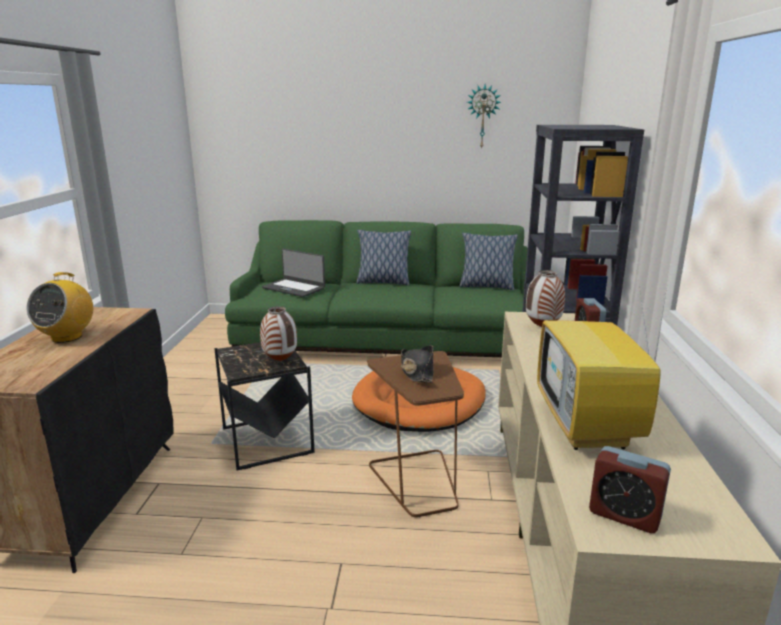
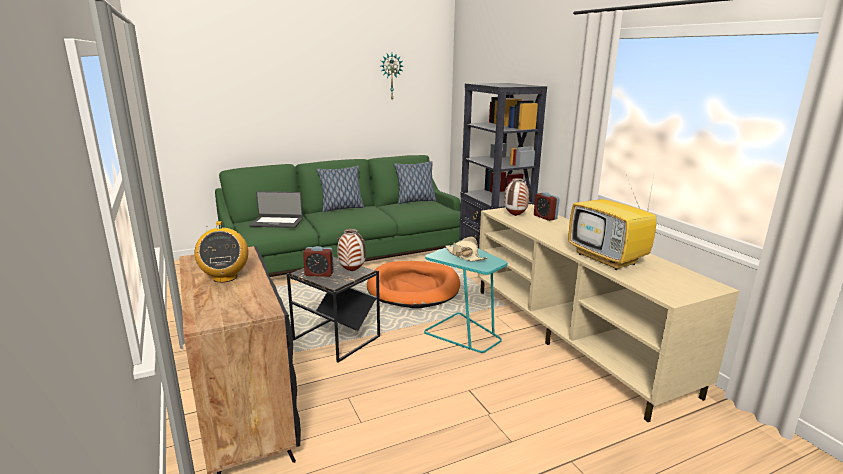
camera: 30 degrees left, 0 degrees up
brown side table [367,351,464,517] -> turquoise side table [424,245,507,353]
black hat [401,345,433,383] -> beige hat [445,237,487,262]
alarm clock [589,446,671,533] -> alarm clock moved to [303,246,334,277]

